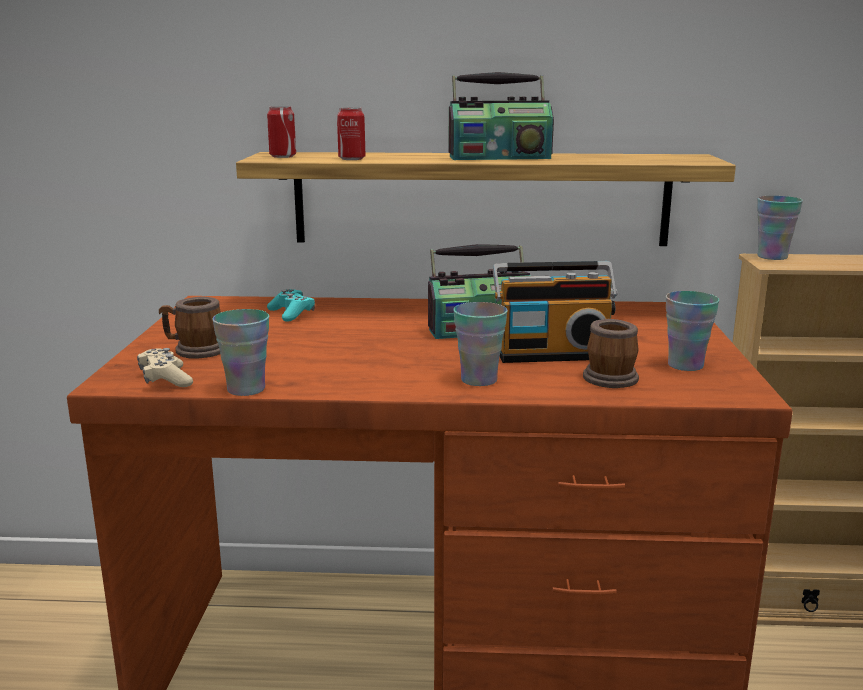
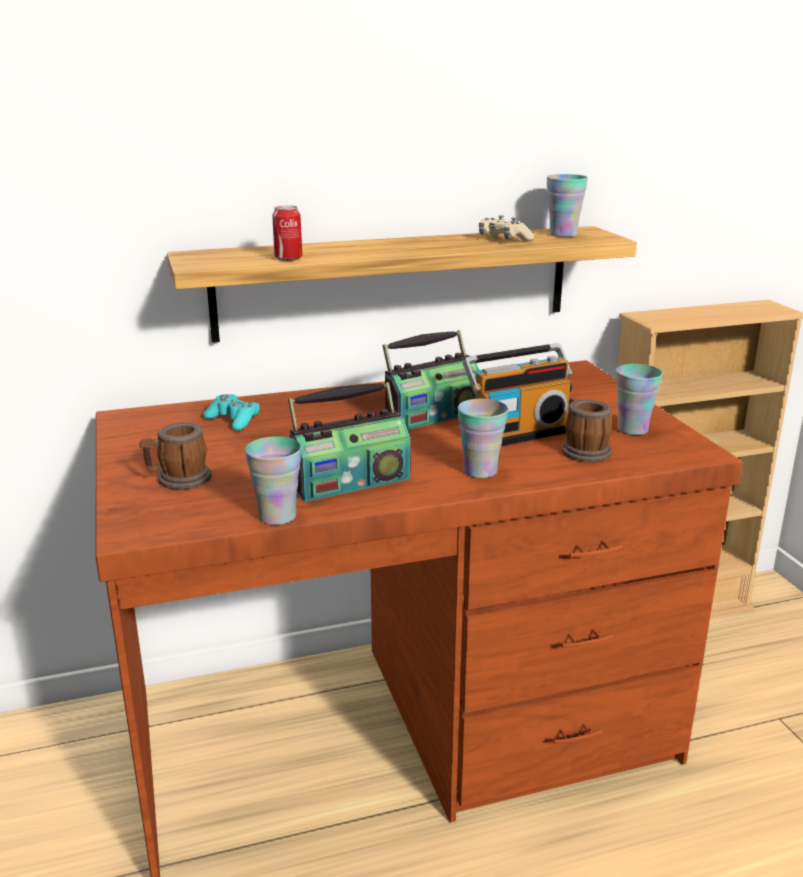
camera: 20 degrees left, 5 degrees up
beige game controller [137,348,193,387] -> beige game controller moved to [479,215,534,242]
can [267,106,296,158] -> none
radio [448,72,554,160] -> radio moved to [288,382,411,502]
cup [757,196,803,260] -> cup moved to [547,174,588,237]

